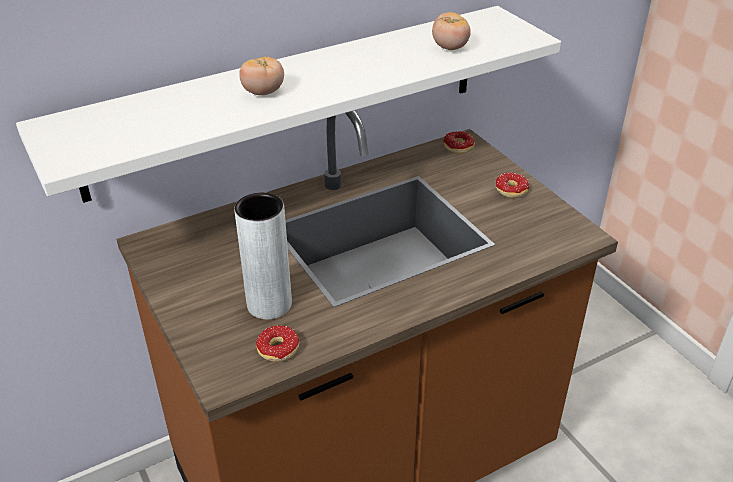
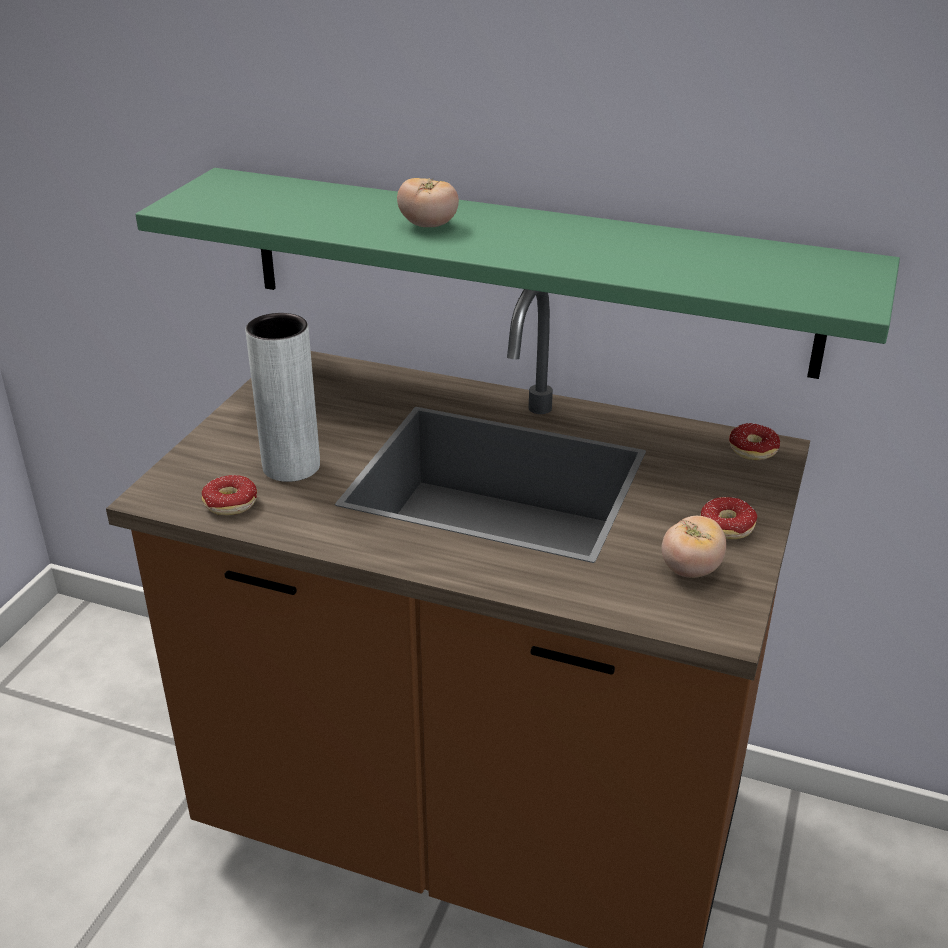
camera: 50 degrees right, 5 degrees down
white shelf [16,6,561,203] -> green shelf [135,168,900,379]
tomato [432,12,471,50] -> tomato moved to [661,516,726,578]

